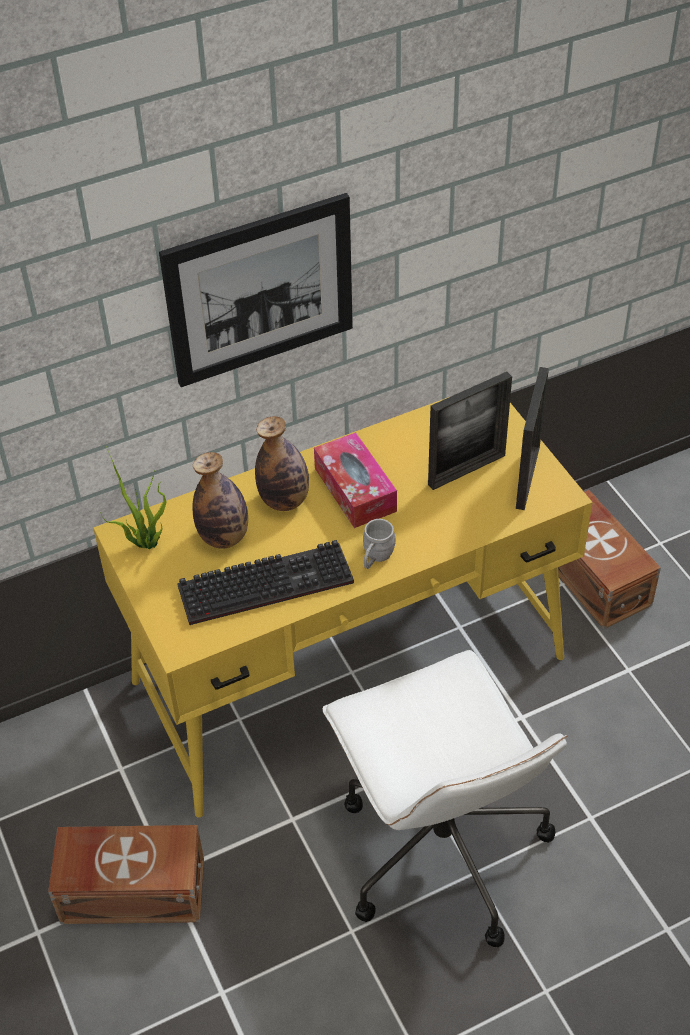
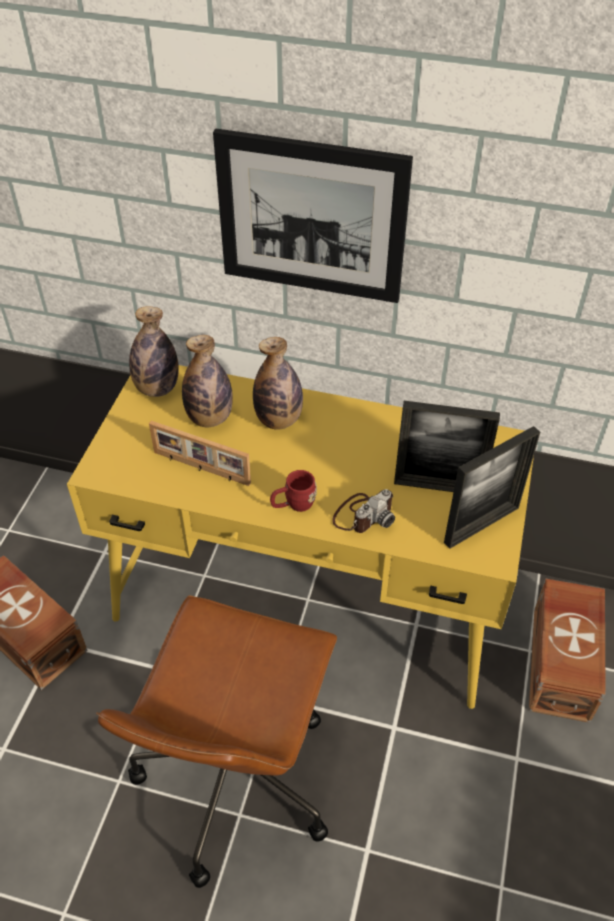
camera: 40 degrees right, 0 degrees up
potted plant [100,446,167,549] -> bottle [129,306,179,397]
keyboard [177,540,354,625] -> picture frame [149,421,251,486]
tissue box [314,432,397,528] -> none
white office chair [322,650,568,947] -> brown office chair [96,595,337,888]
grey mug [363,519,396,569] -> red mug [270,470,317,512]
none -> camera [332,489,395,533]

